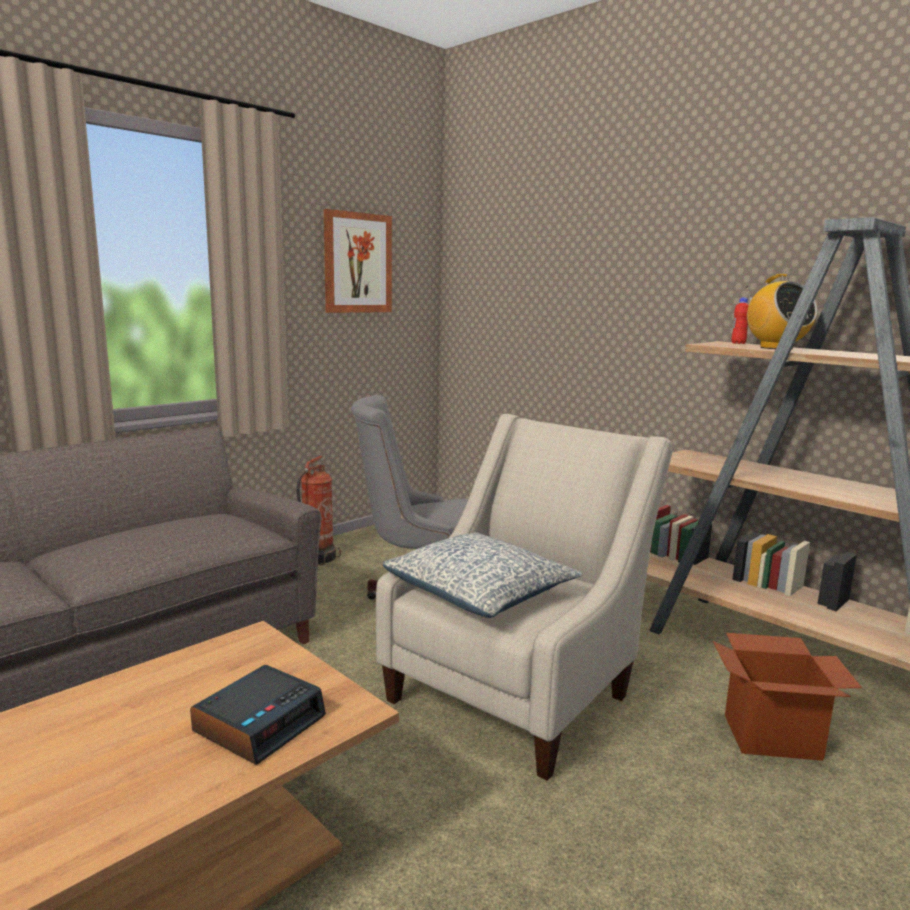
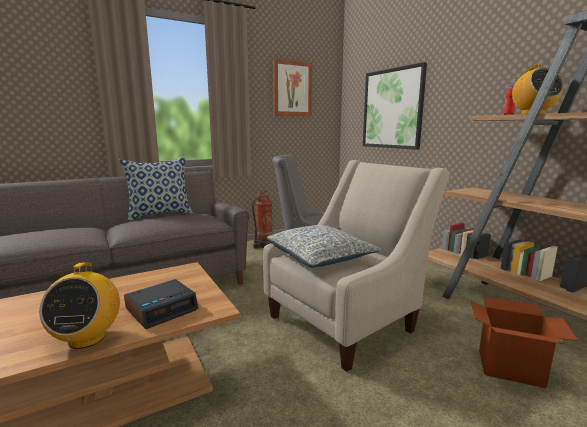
camera: 15 degrees right, 0 degrees up
none -> radio [39,262,120,349]
none -> pillow [120,156,193,221]
none -> picture [363,62,427,150]

